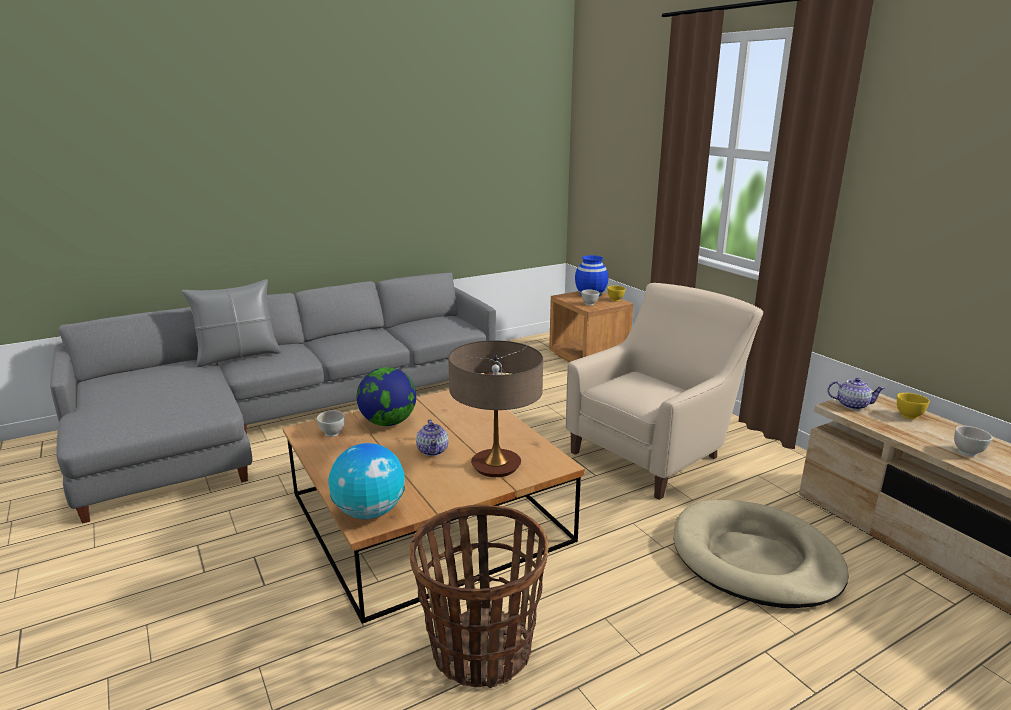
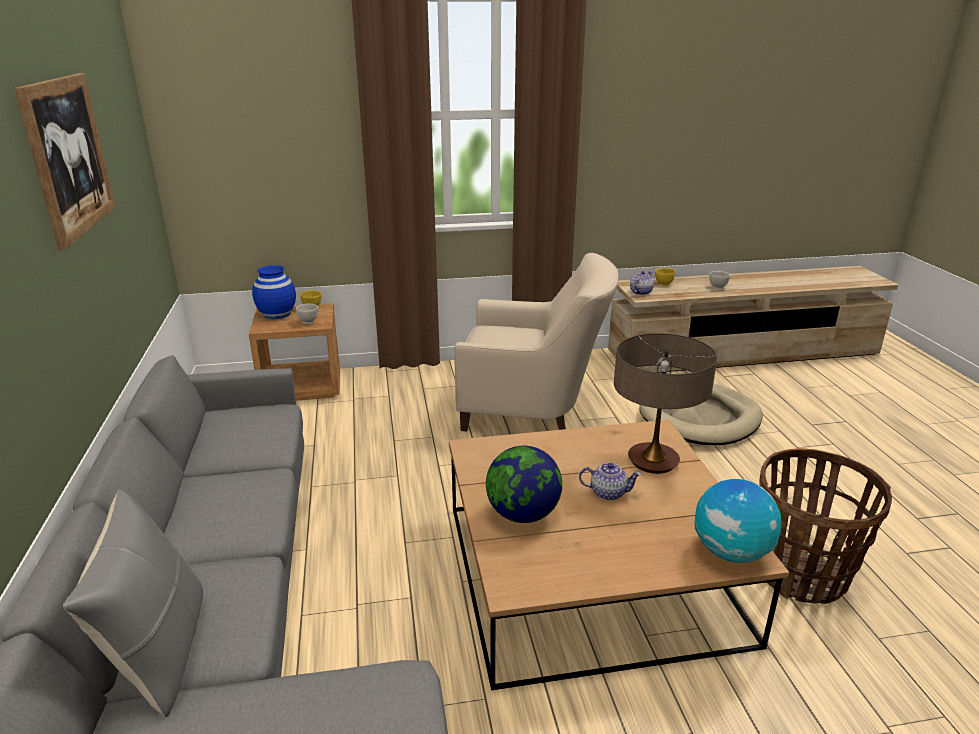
camera: 70 degrees left, 5 degrees up
white bowl [317,410,345,437] -> none
beige armchair [566,283,763,500] -> beige armchair turned 120 degrees clockwise [454,253,618,431]
none -> picture [14,73,116,250]

